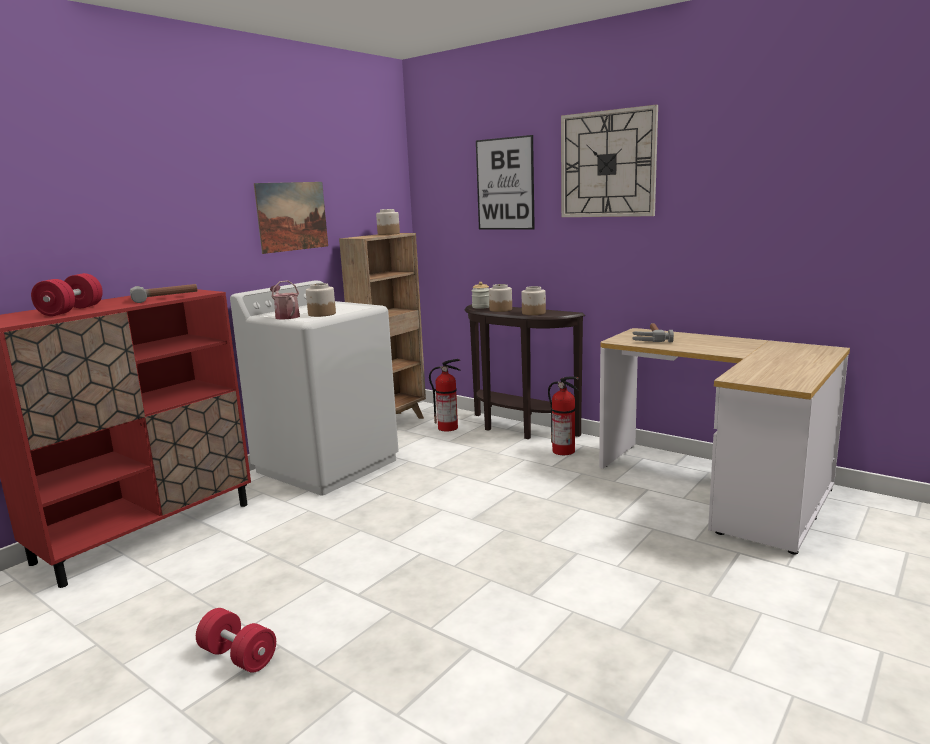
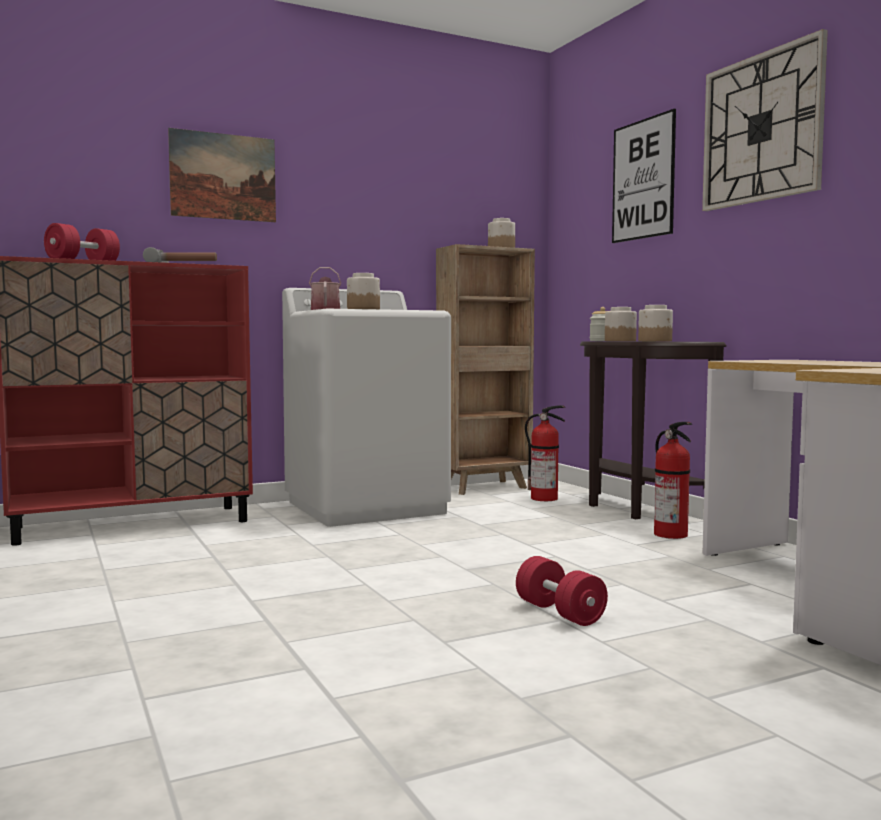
camera: 25 degrees right, 10 degrees down
red dumbbell [196,608,276,673] -> red dumbbell moved to [516,556,608,626]
picture [254,182,328,254] -> picture moved to [168,128,276,222]
hammer [632,323,674,342] -> none

